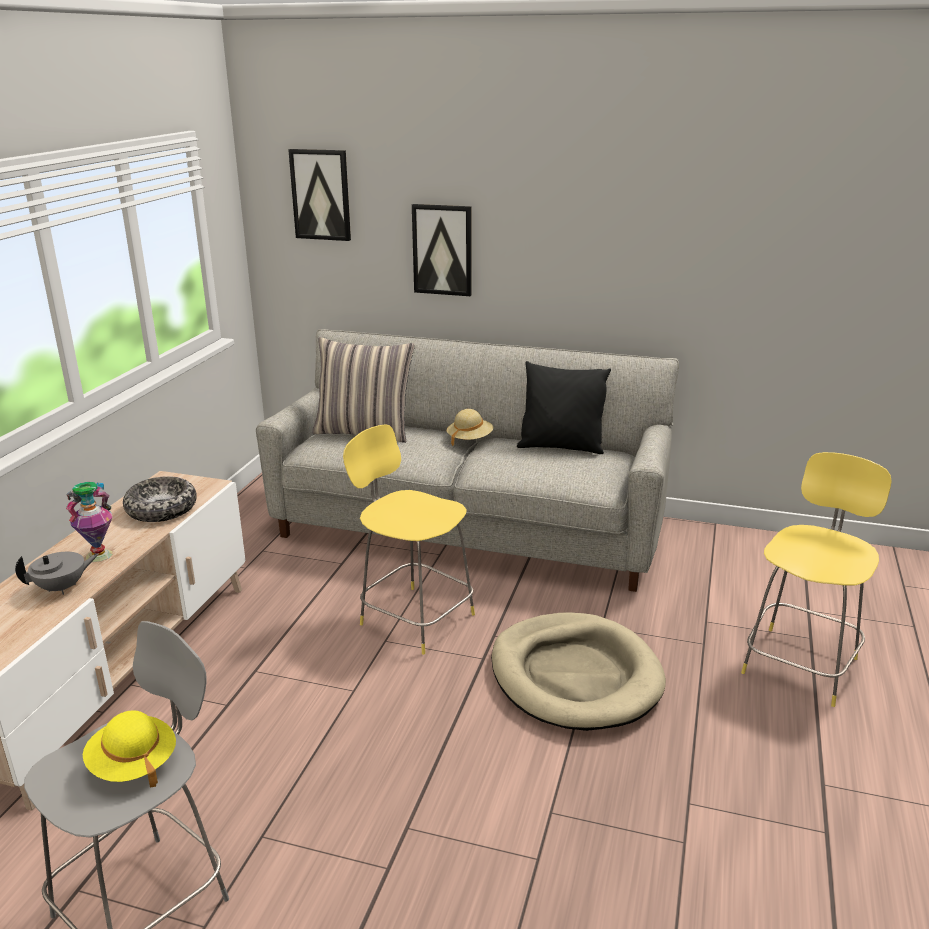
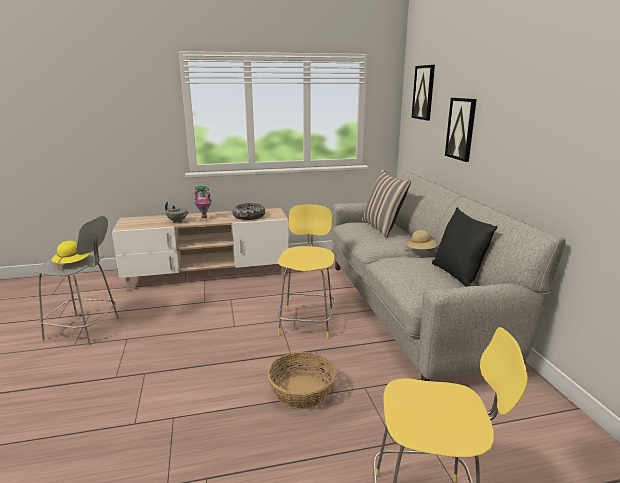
camera: 60 degrees right, 5 degrees down
beige dog bed [491,613,666,731] -> basket [268,352,336,409]

